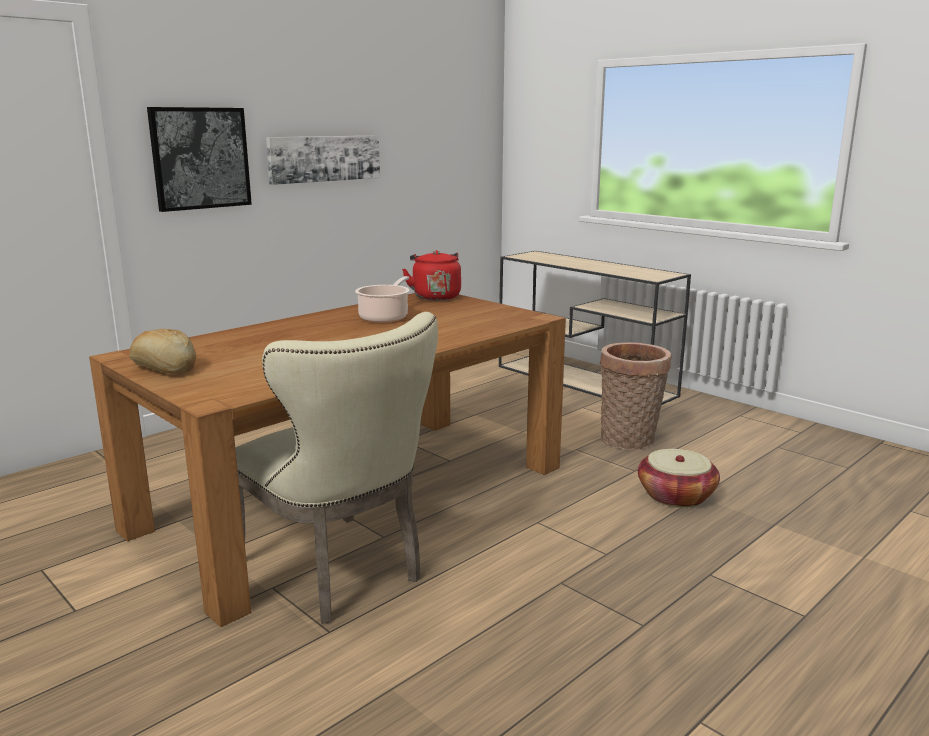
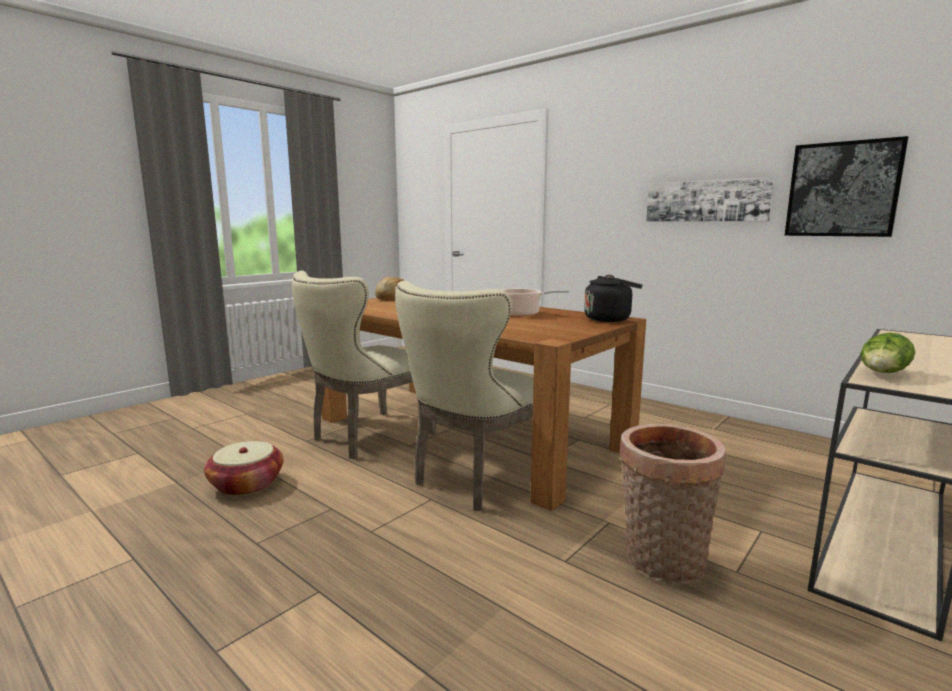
camera: 85 degrees right, 5 degrees down
picture [147,107,252,212] -> picture moved to [785,136,908,237]
red kettle [402,250,461,300] -> black kettle [584,275,643,322]
basket [638,449,720,508] -> basket moved to [204,441,283,496]
none -> beige chair [395,281,534,511]
none -> lettuce [860,333,915,373]

